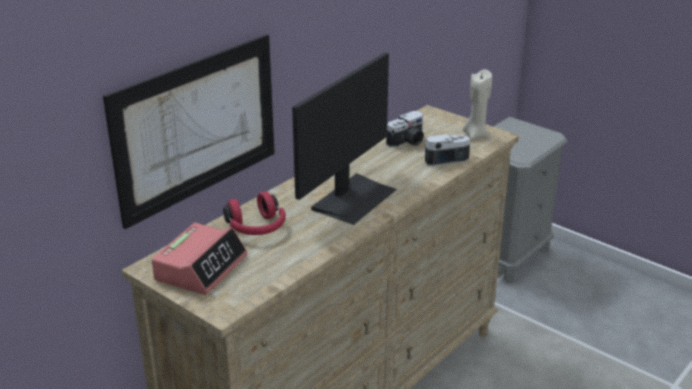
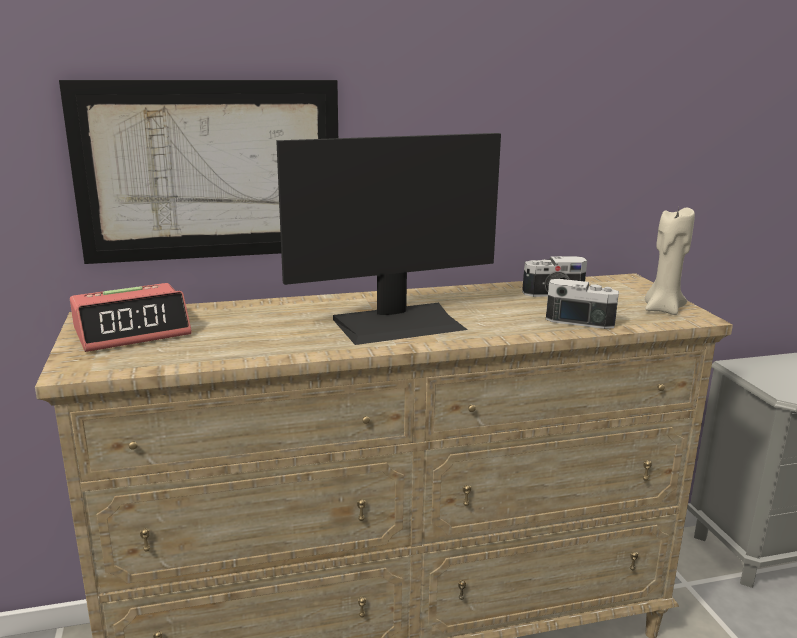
camera: 35 degrees right, 10 degrees down
red headphones [223,191,286,235] -> none

